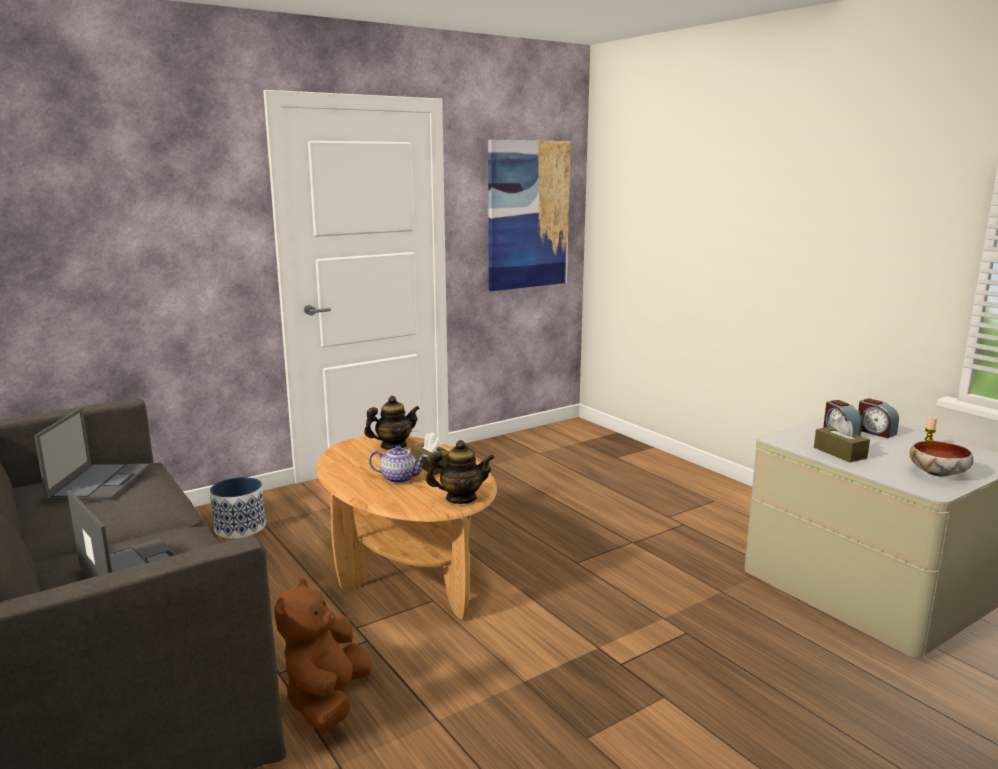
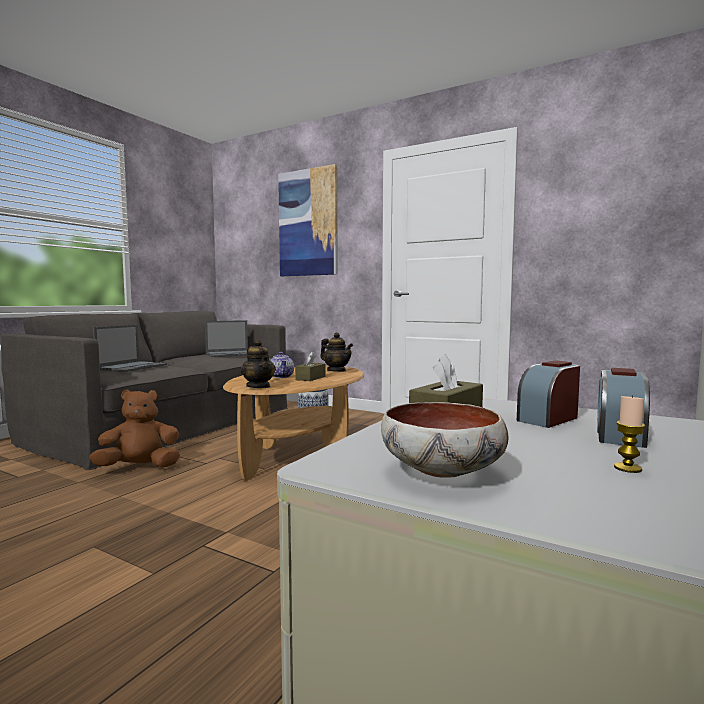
camera: 65 degrees right, 10 degrees down
picture [488,140,570,291] -> picture moved to [278,164,338,276]

